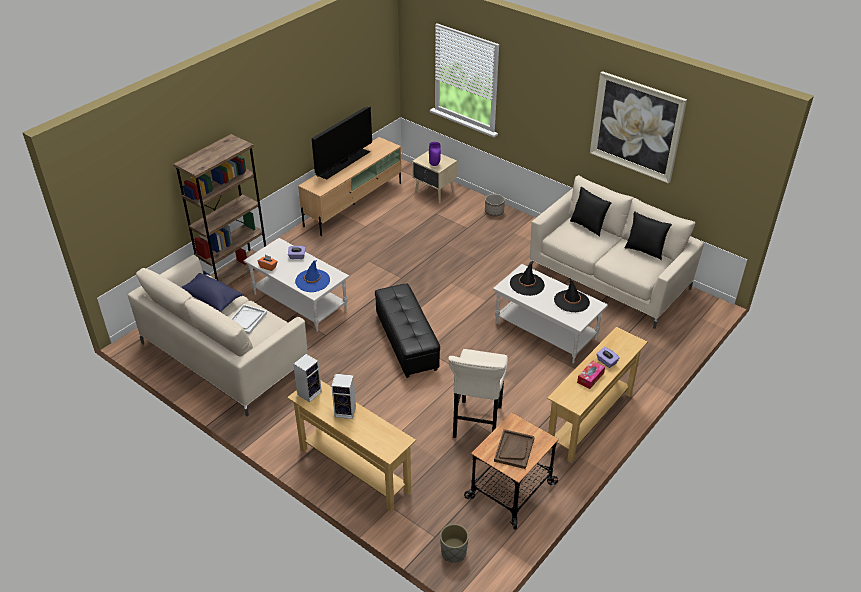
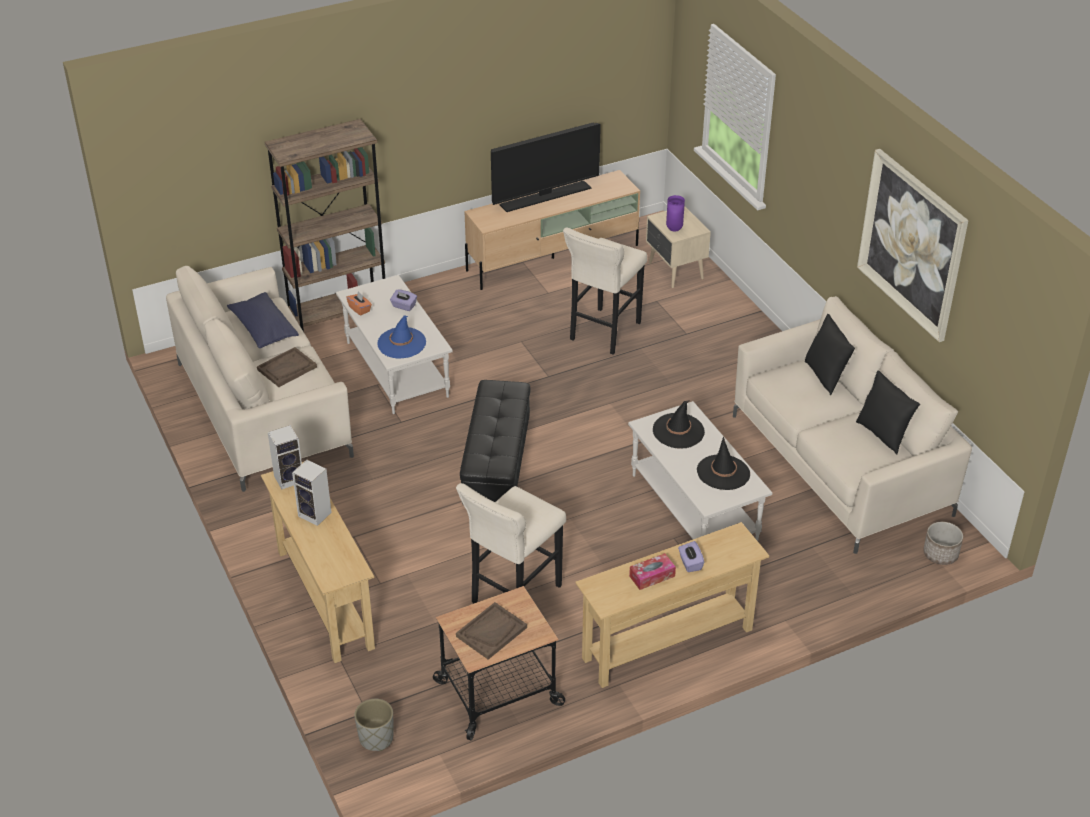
camera: 25 degrees right, 0 degrees up
white tray [231,304,267,335] -> brown tray [257,347,317,387]
planter [485,194,505,216] -> planter moved to [923,522,963,565]
none -> beige stool [563,228,647,355]

